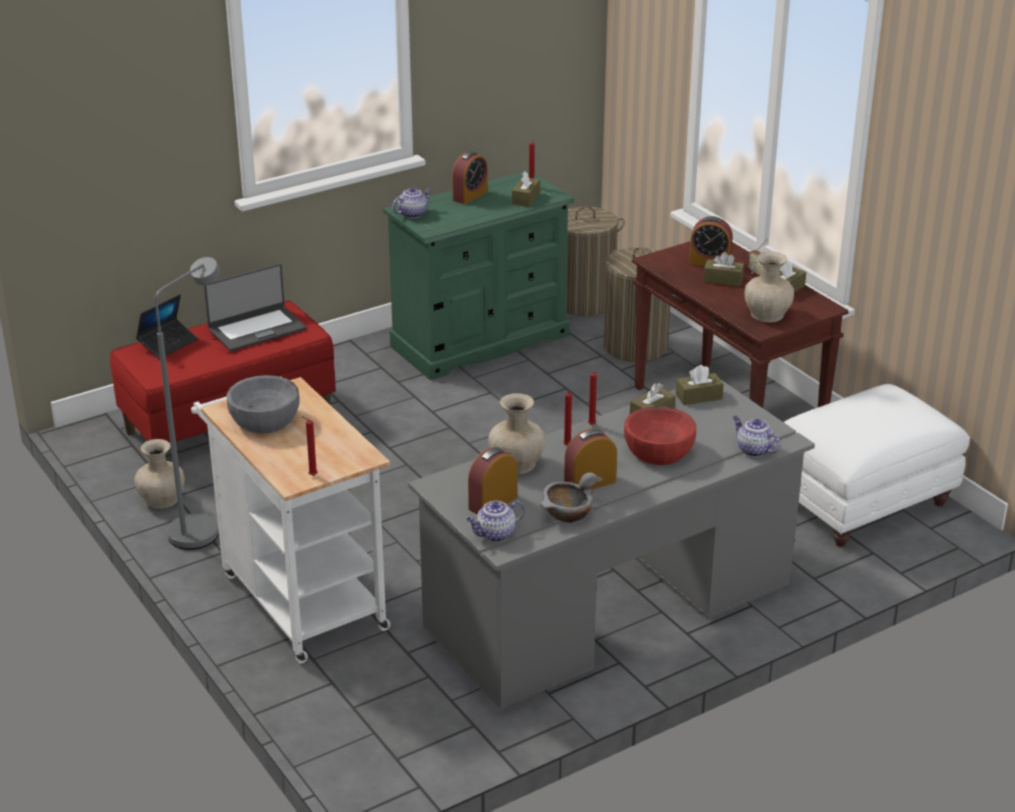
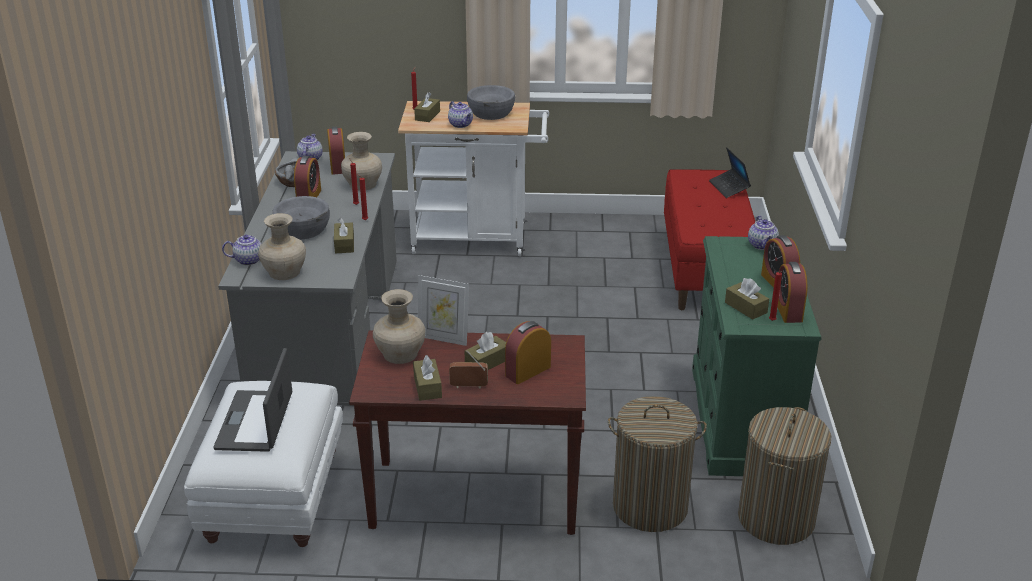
camera: 125 degrees right, 0 degrees up
beige vase [134,439,185,509] -> beige vase moved to [258,213,306,280]
grey floor lamp [155,257,221,550] -> none
laptop [204,263,306,351] -> laptop moved to [213,348,293,452]
red bowl [624,406,696,465] -> grey bowl [273,196,330,239]
brown tissue box [676,365,724,405] -> brown tissue box moved to [414,92,440,122]
none -> picture frame [418,275,469,346]
none -> teapot [448,101,473,128]
none -> alarm clock [778,262,807,323]

